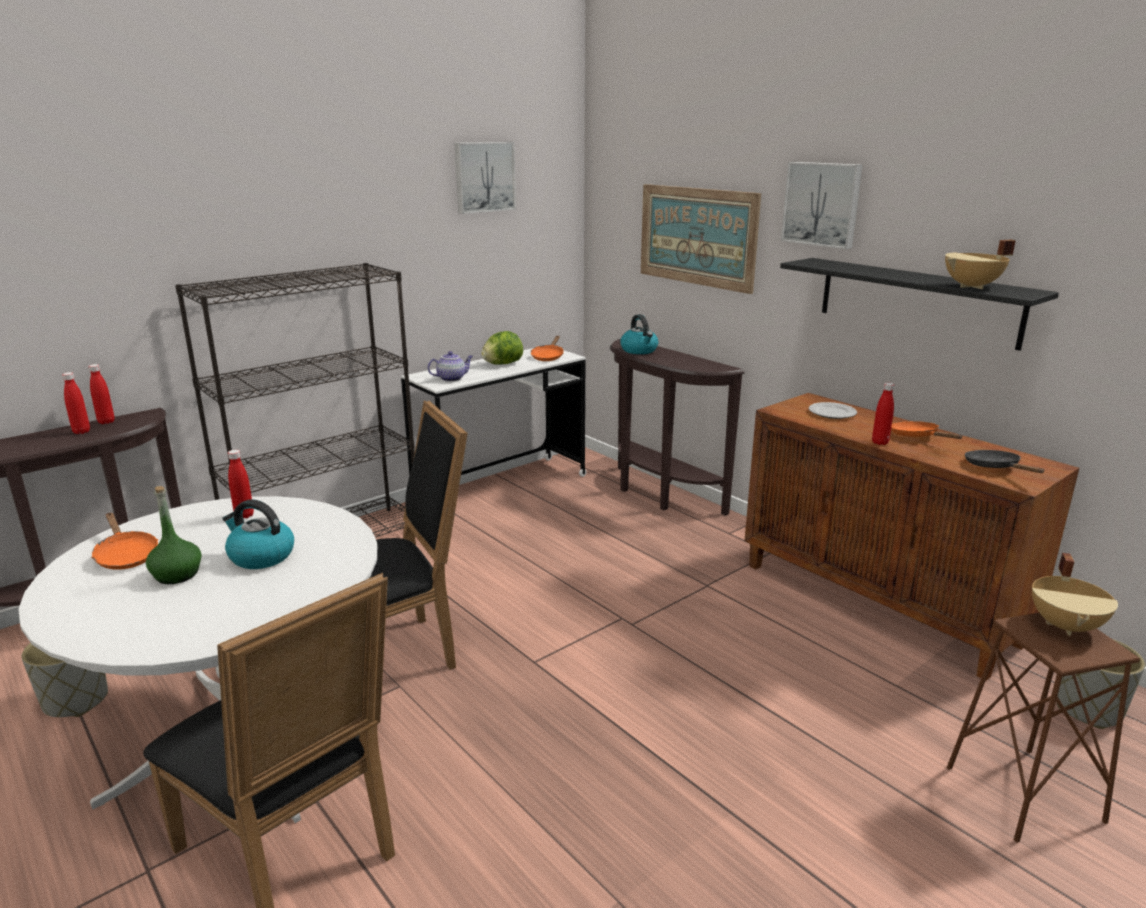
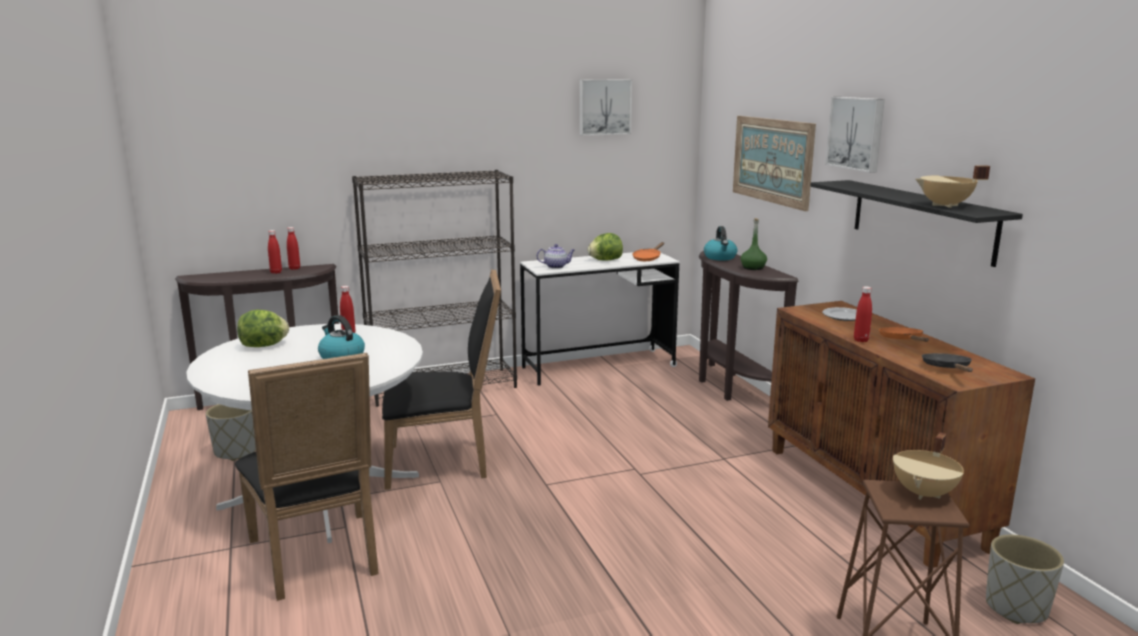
camera: 20 degrees right, 5 degrees down
orange frying pan [91,513,158,570] -> lettuce [237,310,289,347]
green bottle [146,486,202,584] -> green bottle moved to [740,218,767,270]

